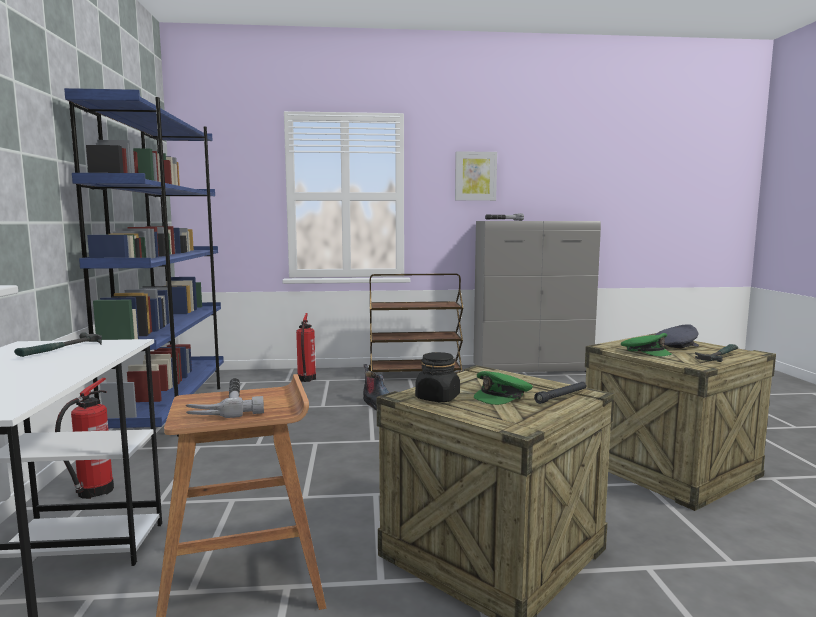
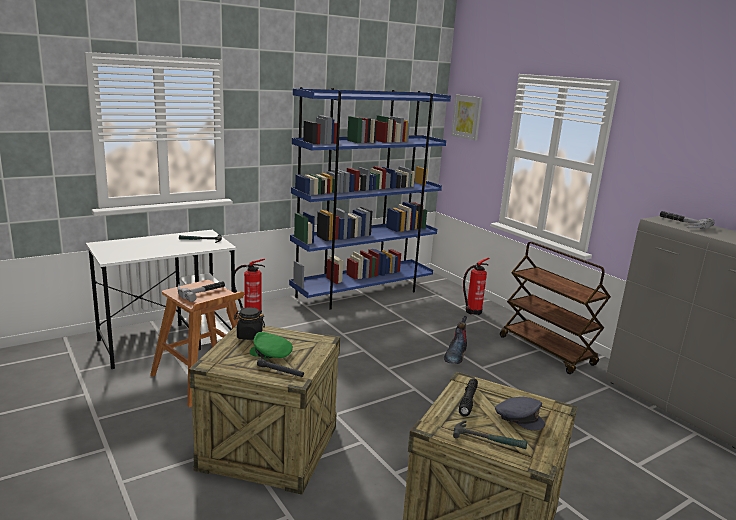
camera: 60 degrees right, 10 degrees up
picture [455,151,497,201] -> picture moved to [451,95,482,141]
green cap [621,333,672,356] -> black flashlight [459,378,478,417]

